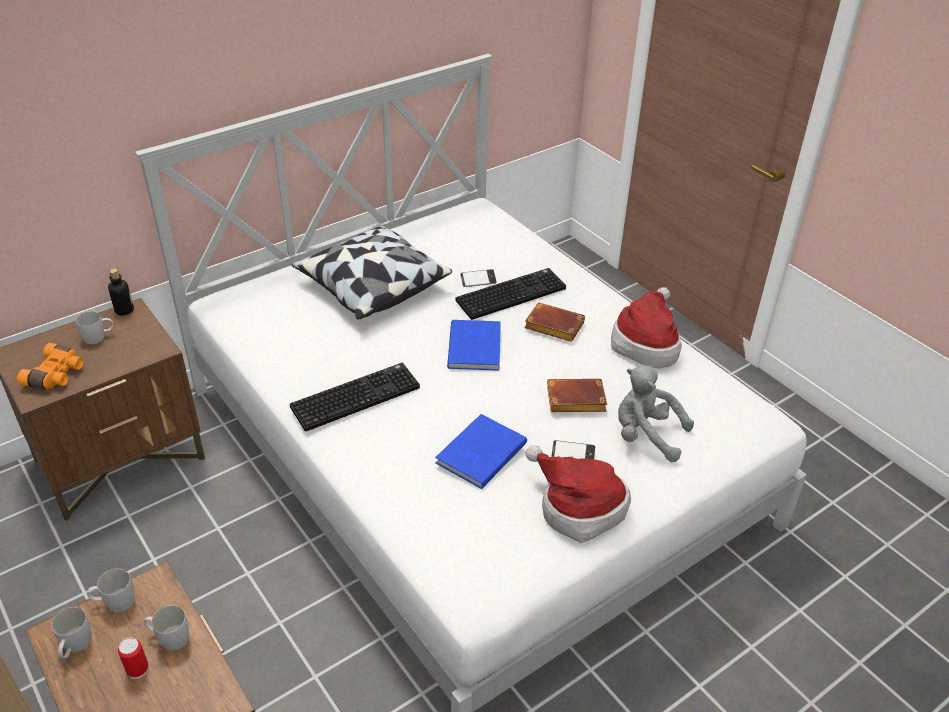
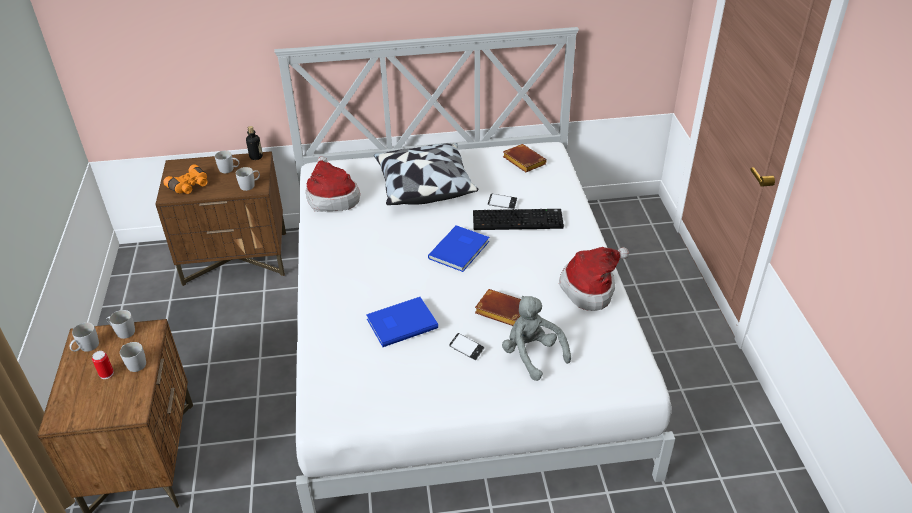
camera: 30 degrees right, 0 degrees up
keyboard [290,363,420,432] -> none
brown book [524,303,585,342] -> brown book moved to [503,144,547,172]
hat [525,445,631,543] -> hat moved to [306,156,360,212]
none -> white mug [236,167,260,191]

